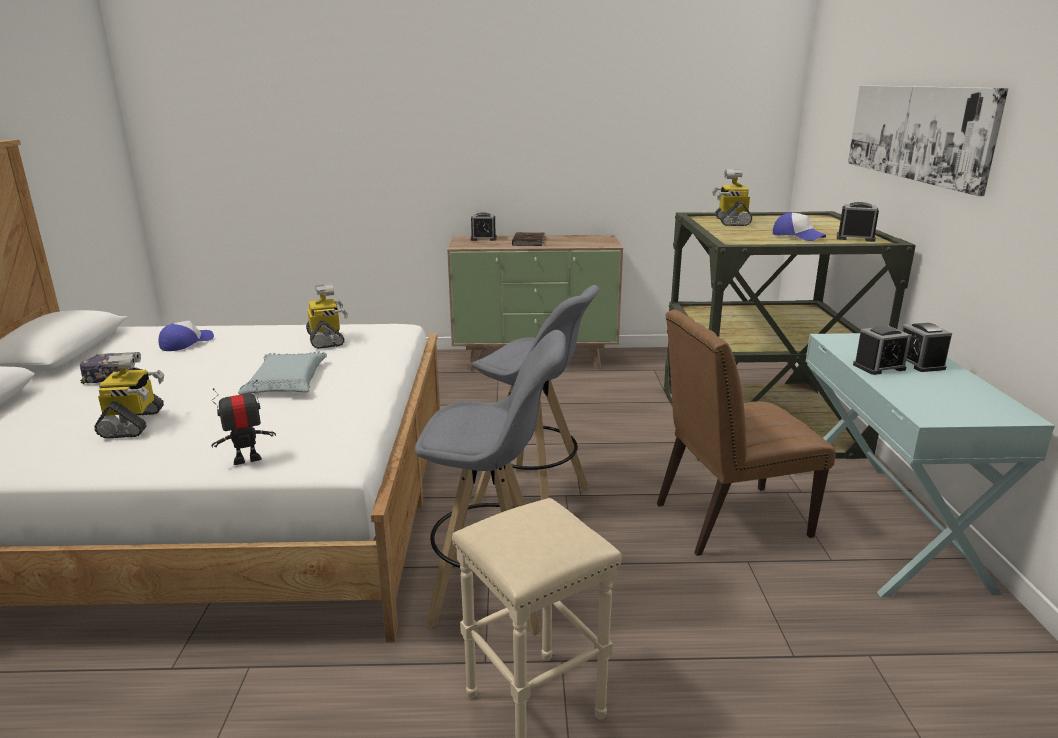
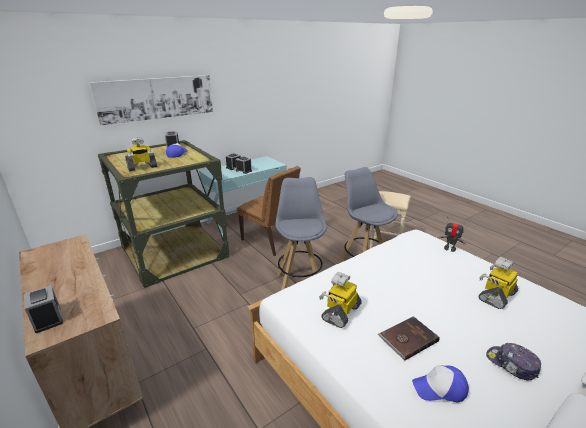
camera: 125 degrees left, 5 degrees up
blue pillow [238,352,327,395] -> none
brown book [512,232,547,246] -> brown book moved to [378,316,439,361]

